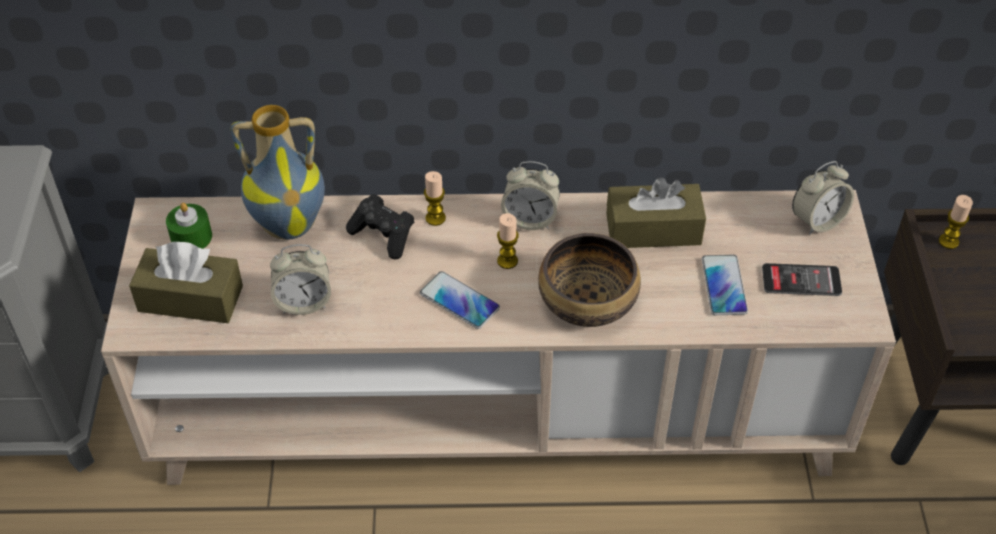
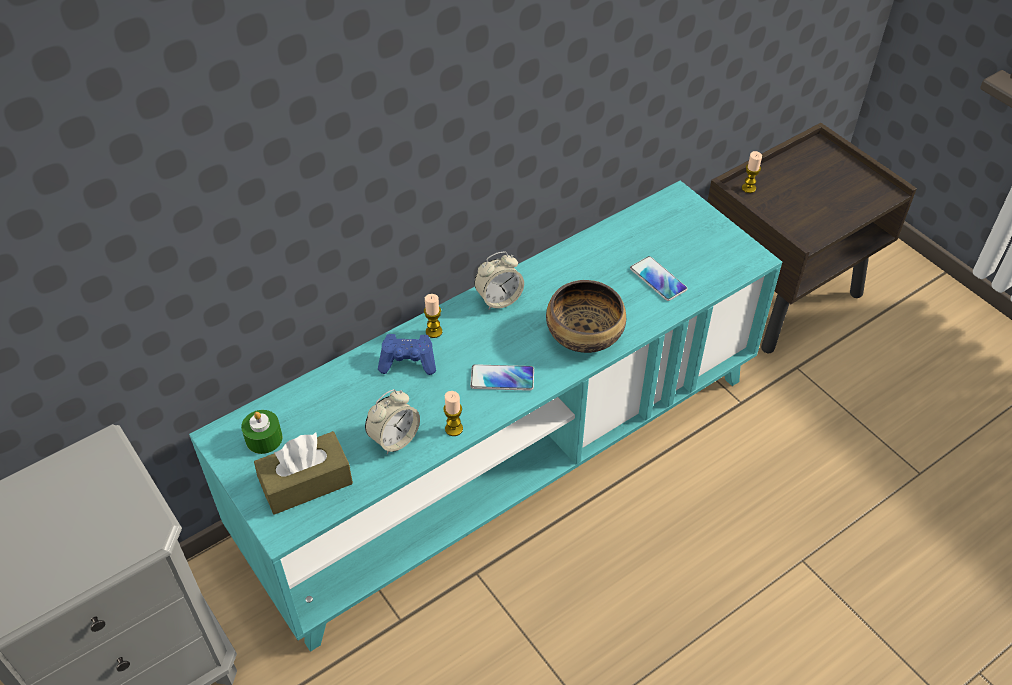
camera: 35 degrees left, 0 degrees up
beige tv stand [101,190,896,485] -> turquoise tv stand [189,180,782,652]
vase [231,105,325,240] -> none
black game controller [346,194,414,260] -> blue game controller [378,334,436,375]
candle [497,213,519,269] -> candle moved to [443,391,463,436]
brown tissue box [606,177,706,248] -> none
phone [762,263,842,296] -> none
alarm clock [792,161,854,235] -> none

